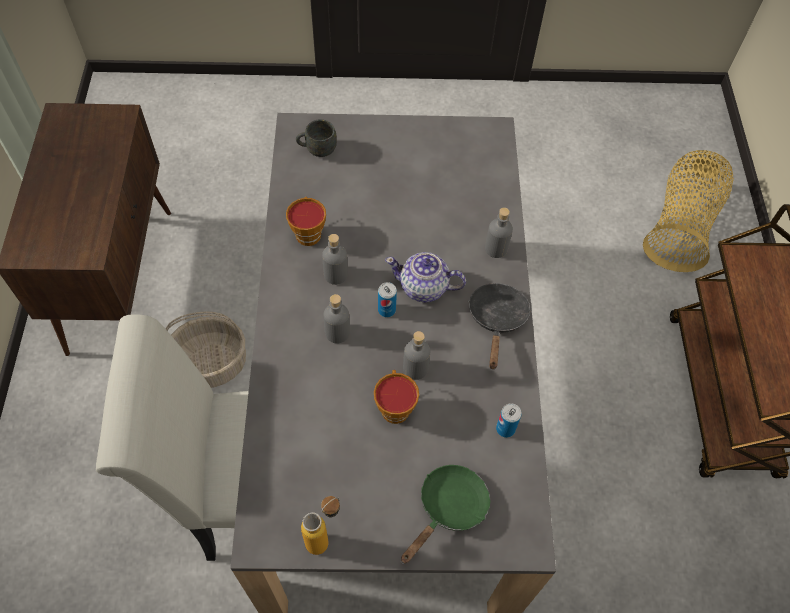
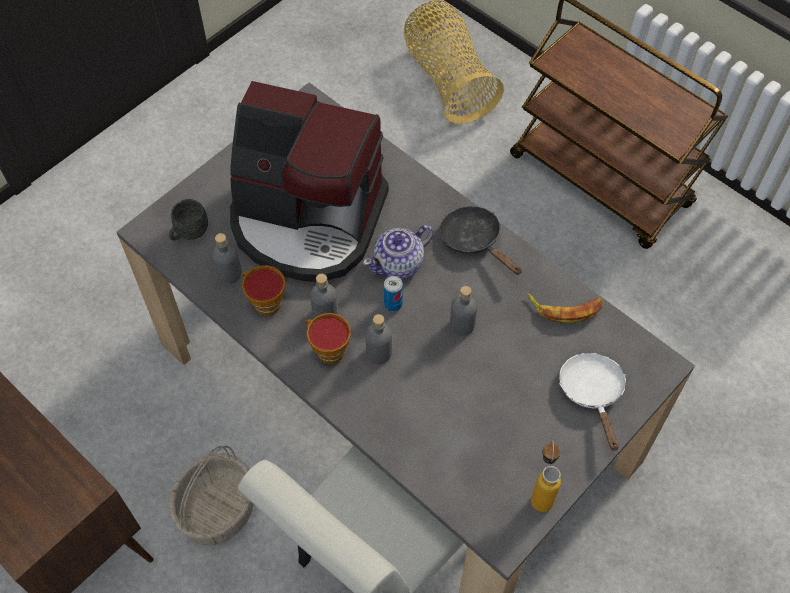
camera: 45 degrees left, 0 degrees up
cup [374,370,419,424] -> cup moved to [306,313,351,364]
green frying pan [401,465,490,564] -> white frying pan [559,353,626,451]
grey bottle [485,207,513,258] -> grey bottle moved to [212,233,242,284]
can [496,403,522,438] -> banana [526,292,603,323]
none -> coffee machine [230,81,389,281]

